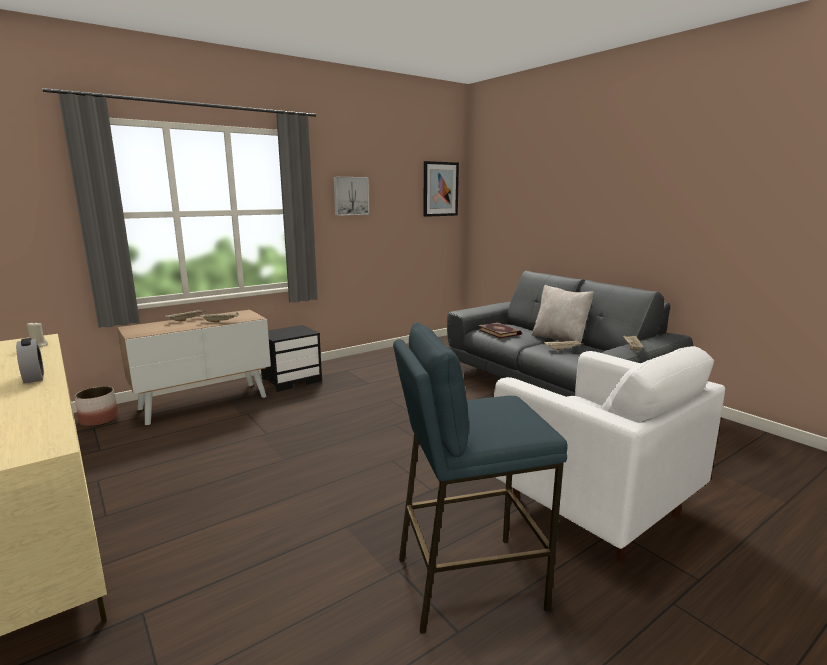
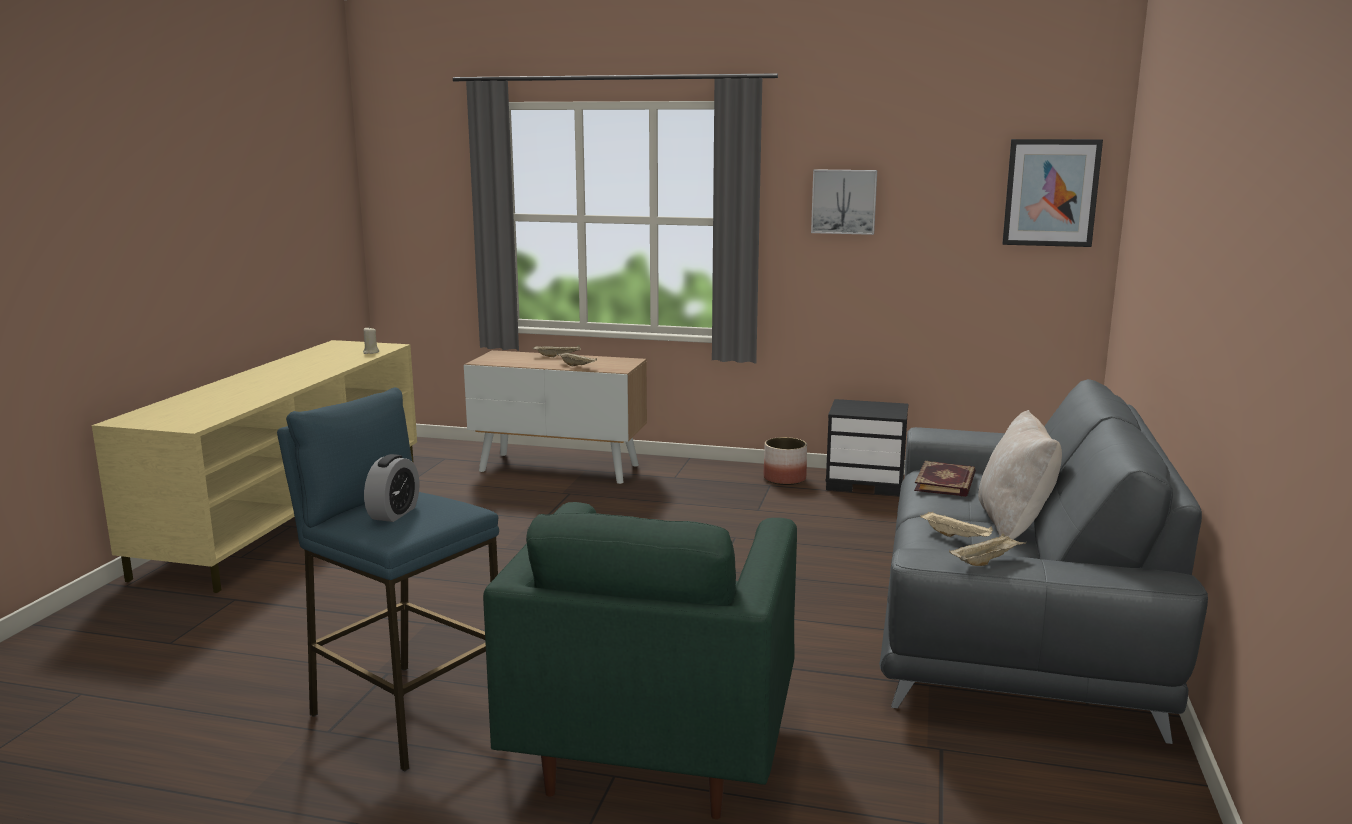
camera: 50 degrees right, 0 degrees up
alarm clock [16,338,44,383] -> alarm clock moved to [364,454,419,522]
planter [74,386,118,426] -> planter moved to [764,437,807,485]
black nightstand [261,325,322,392] -> black nightstand moved to [825,399,908,496]
white armchair [494,346,725,562] -> green armchair [483,502,797,819]

